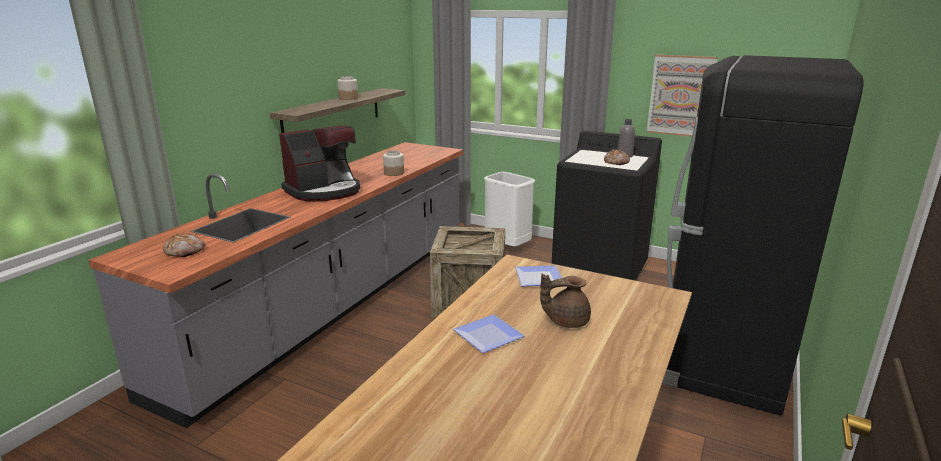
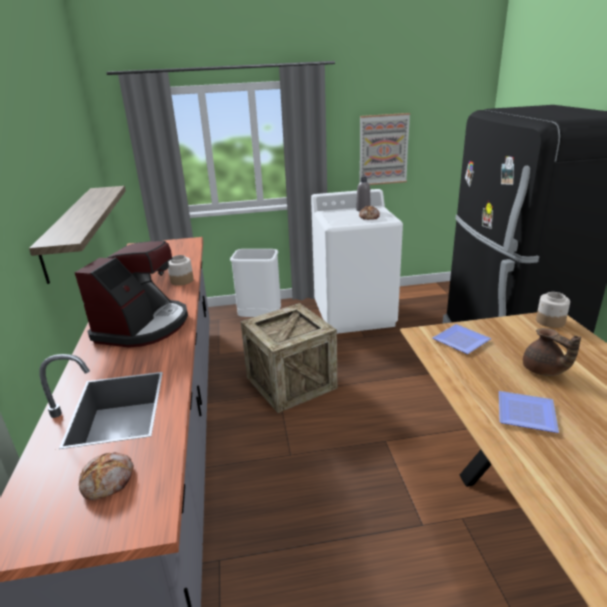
camera: 35 degrees left, 5 degrees up
jar [337,76,358,100] -> jar moved to [536,292,570,328]
brown teapot [540,274,591,328] -> brown teapot turned 75 degrees counterclockwise [523,328,581,376]
black washing machine [551,131,662,281] -> white washing machine [311,189,403,334]

